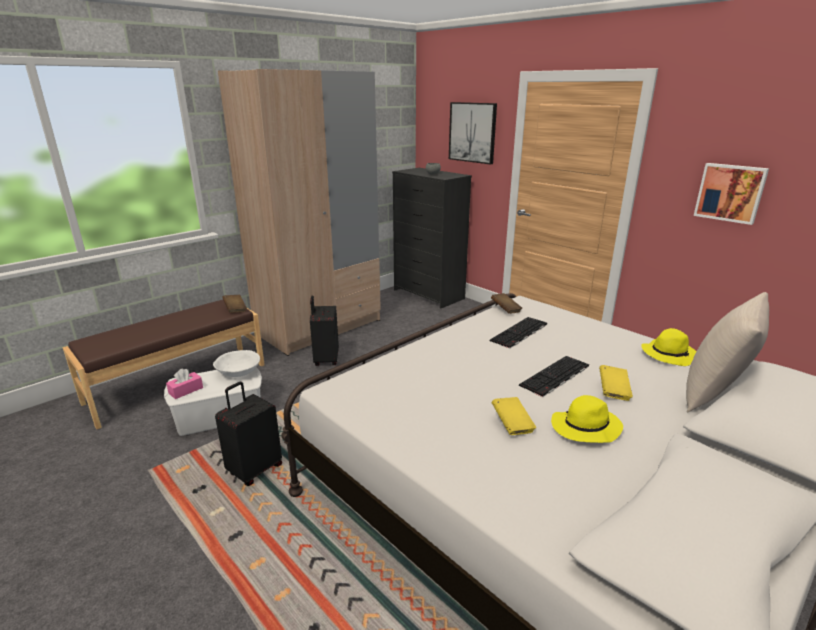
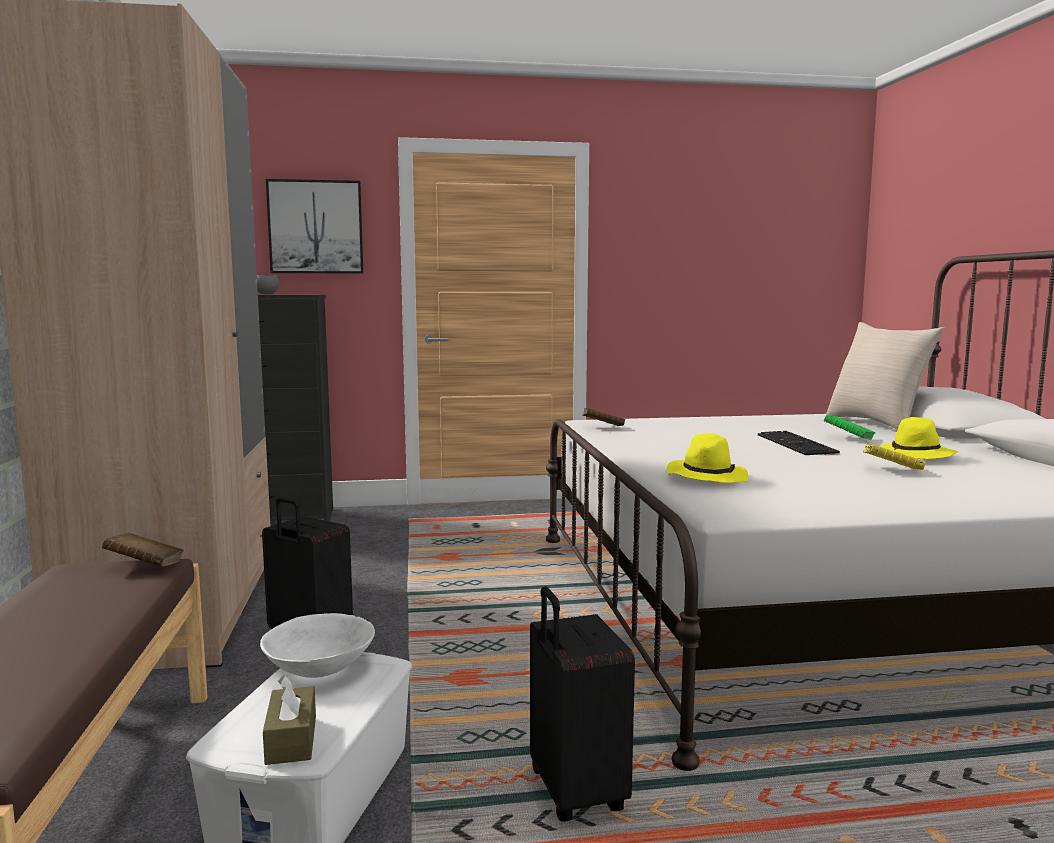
camera: 55 degrees left, 15 degrees down
pink tissue box [166,369,203,399] -> brown tissue box [263,675,316,765]
keyboard [490,317,547,348] -> none
yellow book [599,365,633,401] -> green book [824,415,876,440]
yellow hat [641,328,697,366] -> yellow hat moved to [667,433,748,483]
picture [694,163,769,225] -> none

